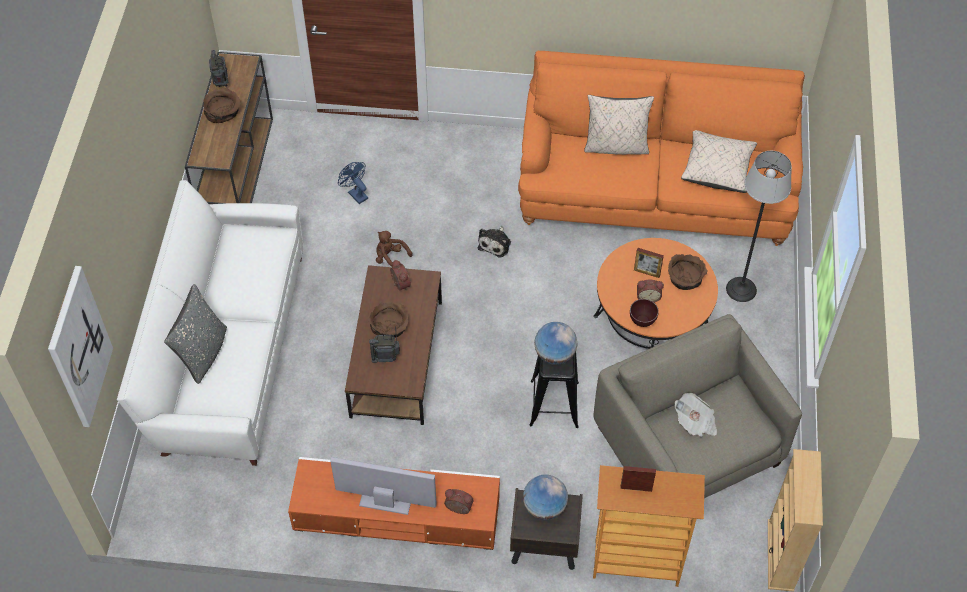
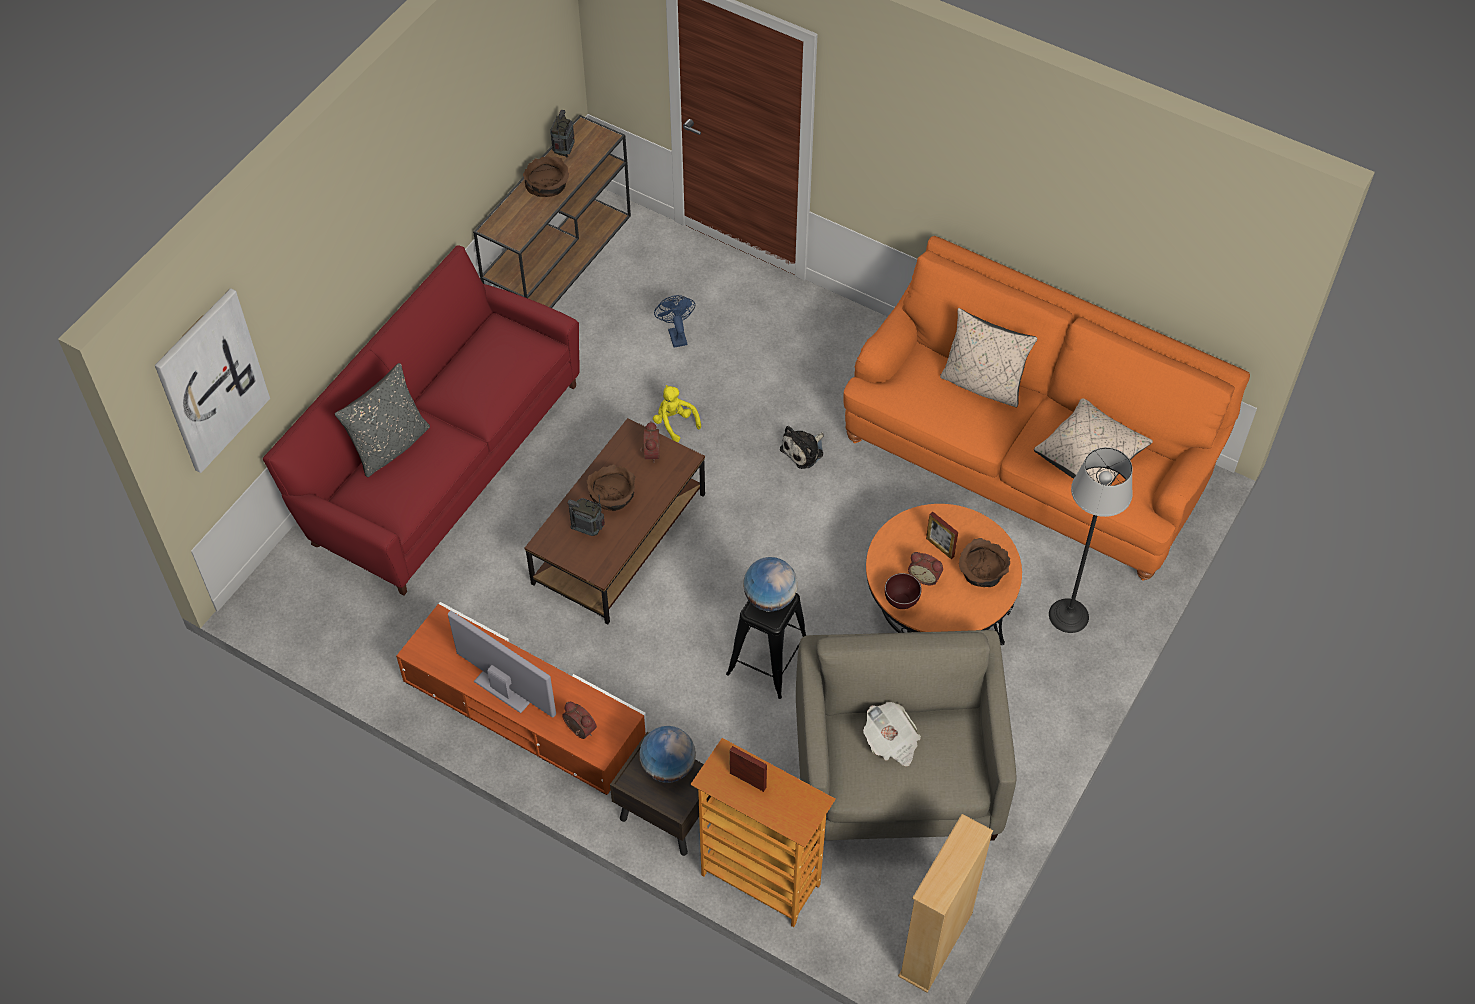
camera: 25 degrees right, 0 degrees up
white sofa [117,180,303,466] -> red sofa [263,245,580,596]
brown plush toy [376,231,413,267] -> yellow plush toy [653,385,701,442]

